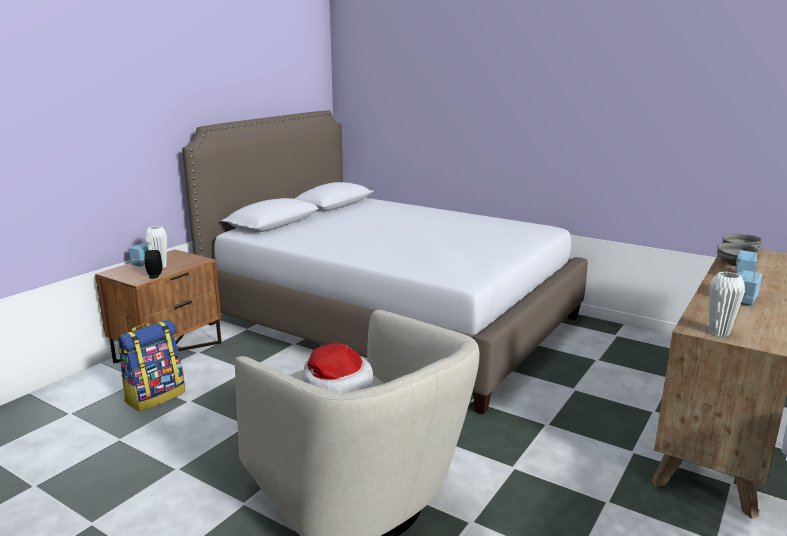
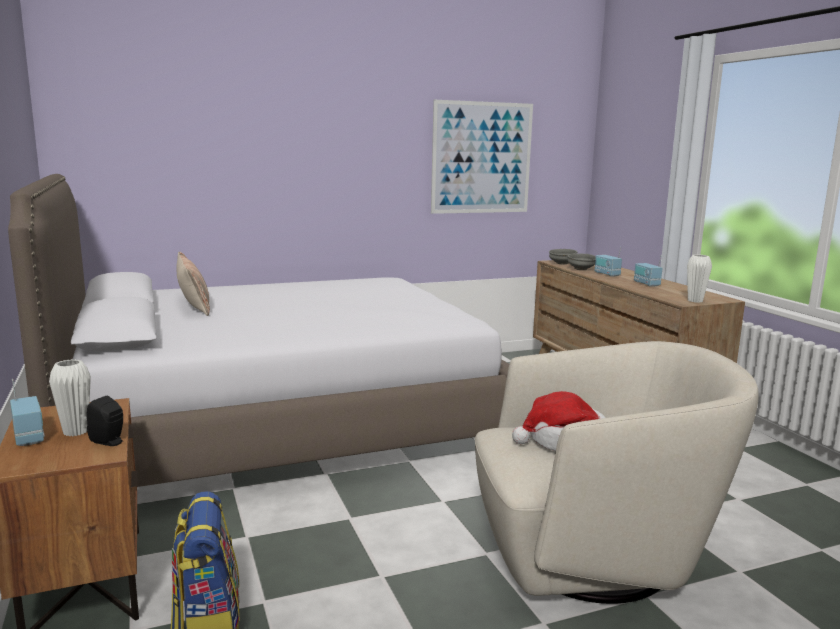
camera: 55 degrees left, 5 degrees down
none -> pillow [176,252,210,316]
none -> picture [431,100,533,214]

